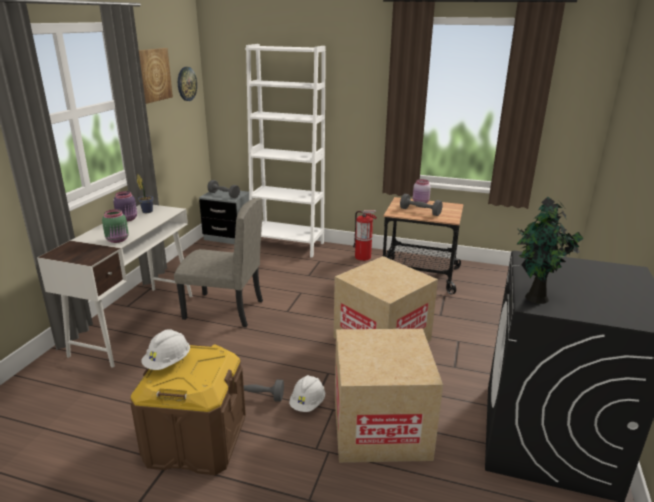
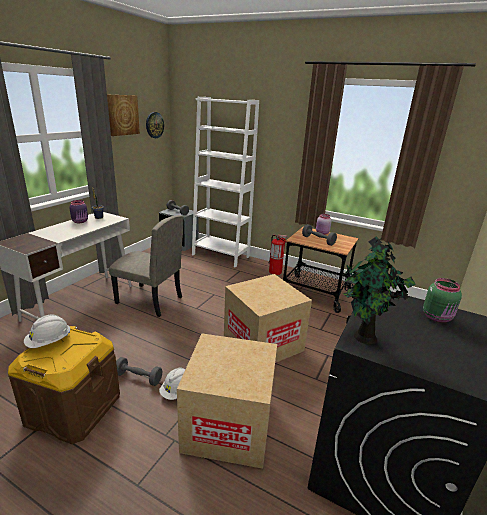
camera: 10 degrees right, 0 degrees up
green jar [102,209,129,243] -> green jar moved to [423,278,462,323]

